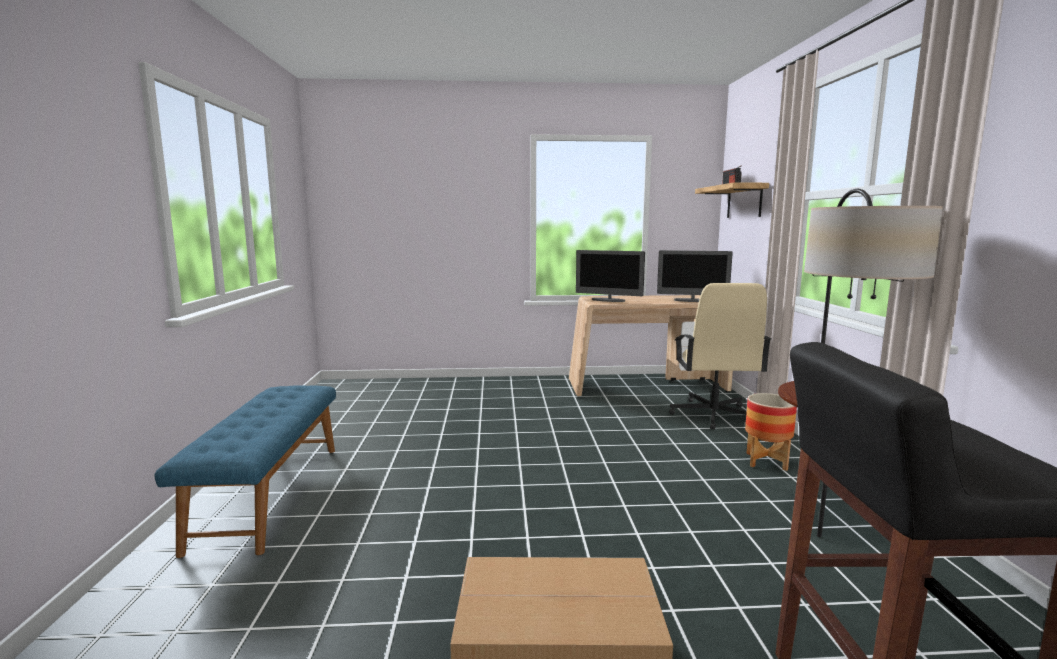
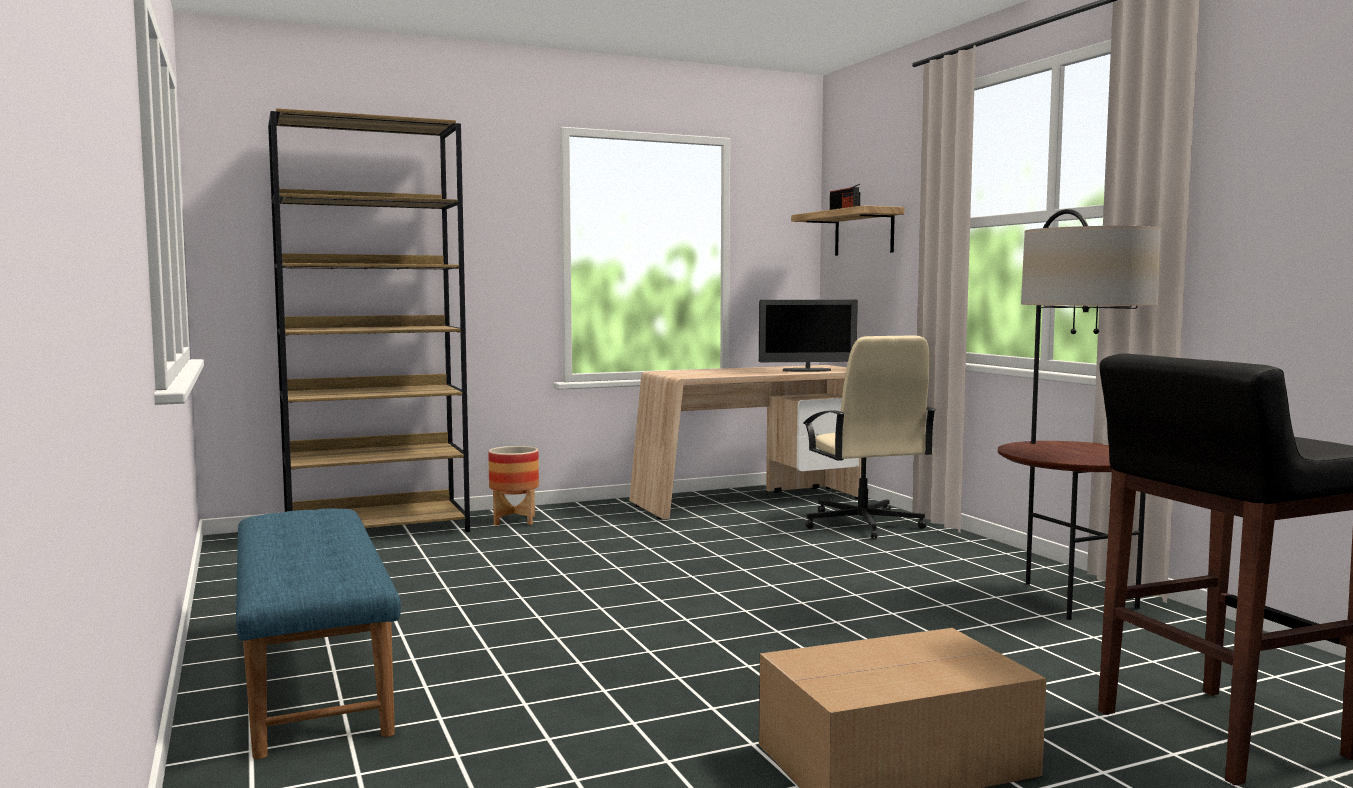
camera: 20 degrees left, 5 degrees down
monitor [576,250,645,302] -> none
planter [745,393,797,471] -> planter moved to [488,446,539,526]
none -> brown bookcase [268,108,470,532]

